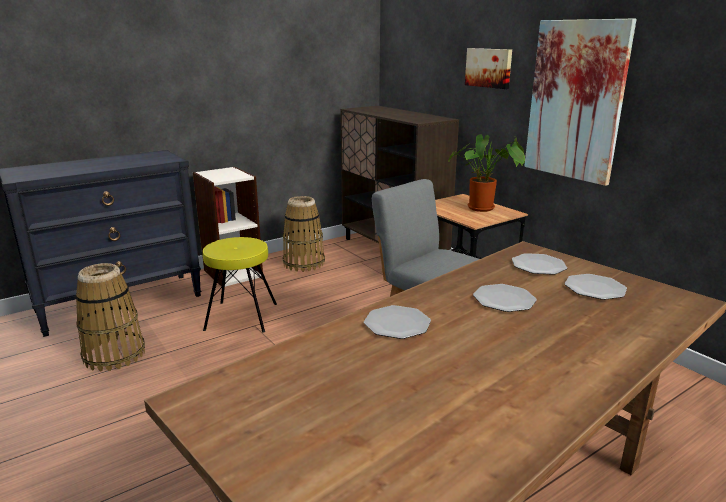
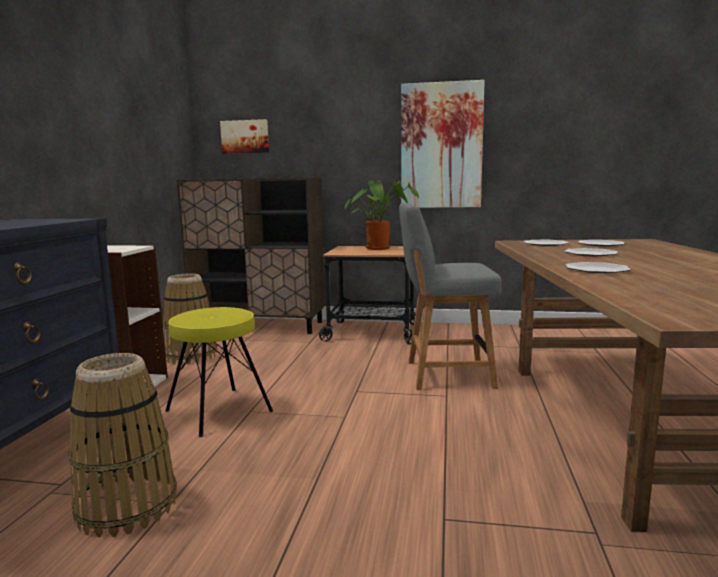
camera: 45 degrees left, 10 degrees down
picture [465,48,512,89] -> picture moved to [220,119,269,154]

